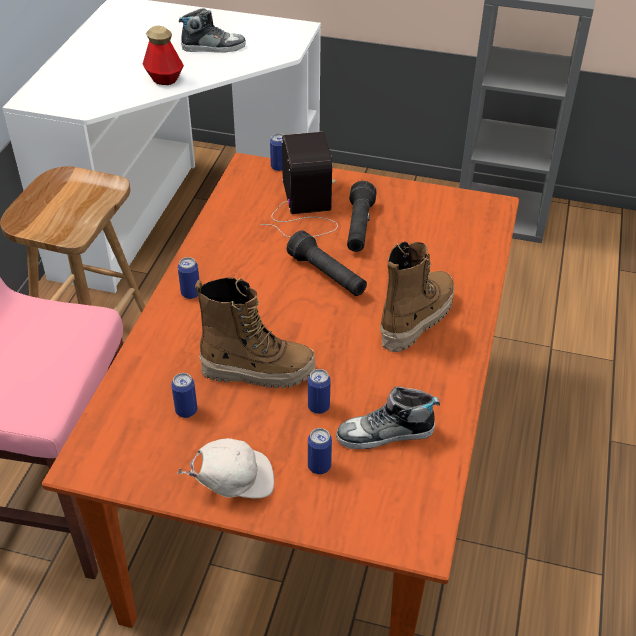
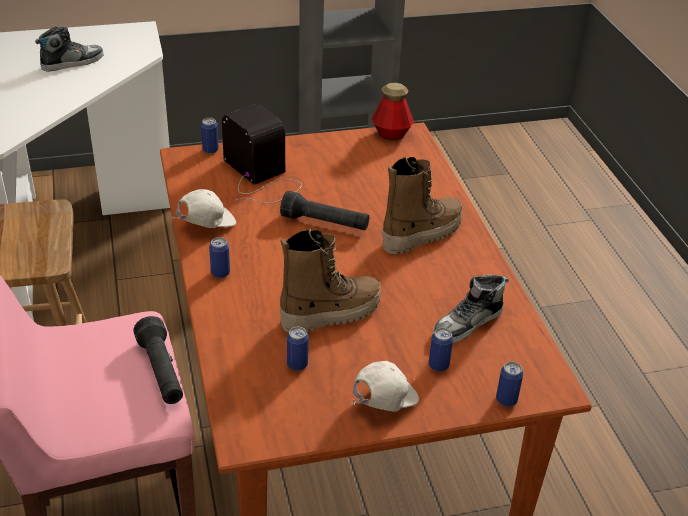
camera: 30 degrees left, 5 degrees down
bottle [143,26,184,85] -> bottle moved to [371,83,414,140]
can [308,369,331,414] -> can moved to [496,362,523,407]
black flashlight [347,181,377,252] -> black flashlight moved to [134,316,183,404]
boot [380,242,454,352] -> boot turned 45 degrees clockwise [382,157,462,254]
none -> white cap [172,189,236,228]

